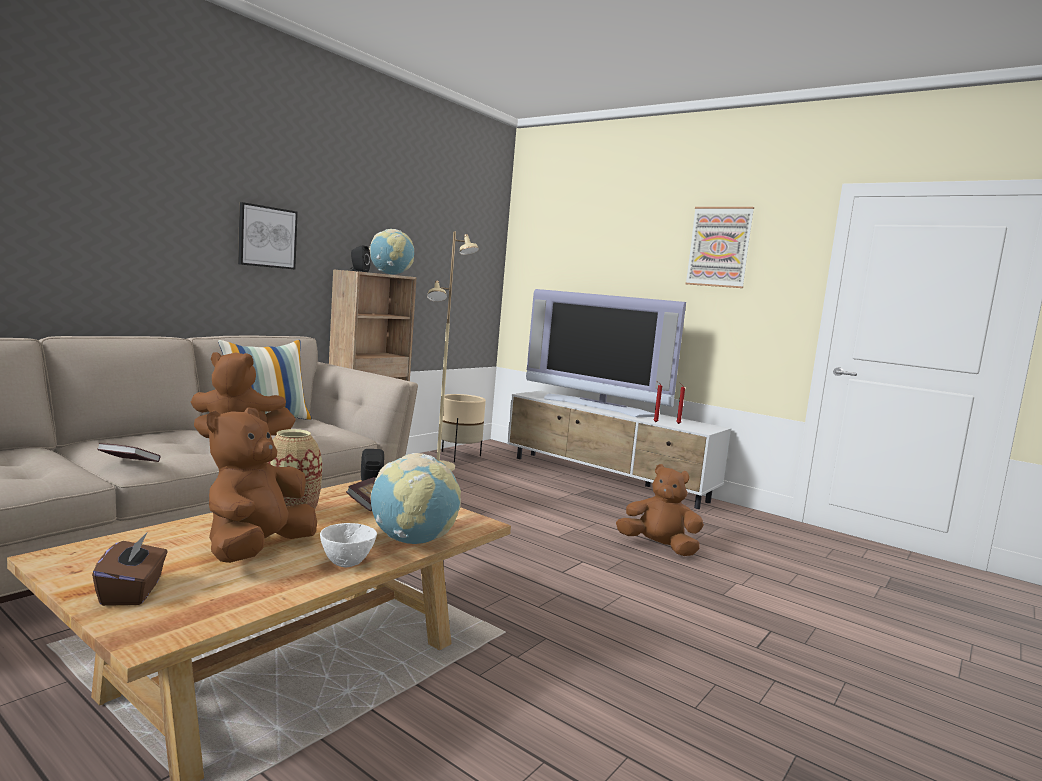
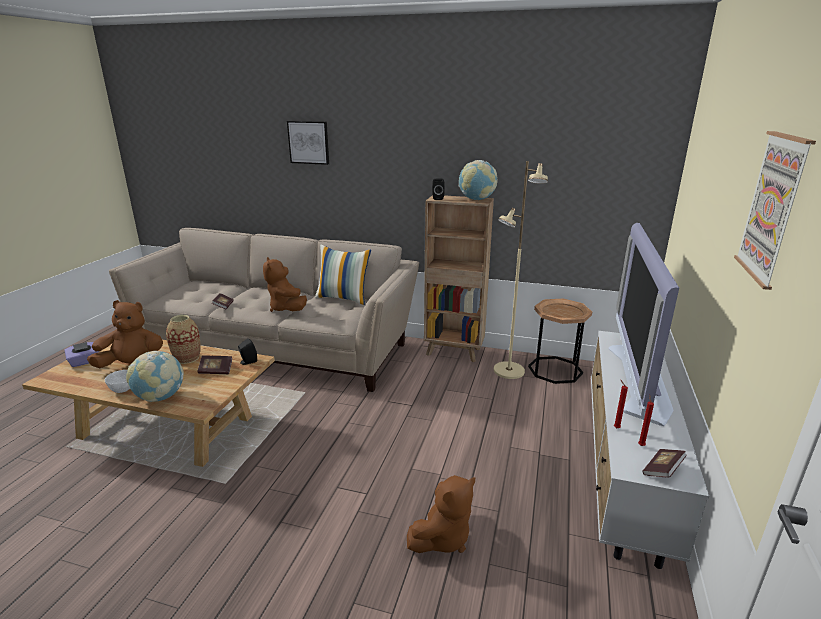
camera: 70 degrees right, 15 degrees up
brown tissue box [92,532,167,606] -> purple tissue box [64,342,99,367]
picture [238,202,298,269] -> picture moved to [287,121,329,165]
beige planter [441,394,486,462] -> brown side table [528,299,592,384]
brown plush toy [616,464,704,556] -> brown plush toy turned 45 degrees clockwise [407,475,475,553]
none -> book [642,449,687,478]

